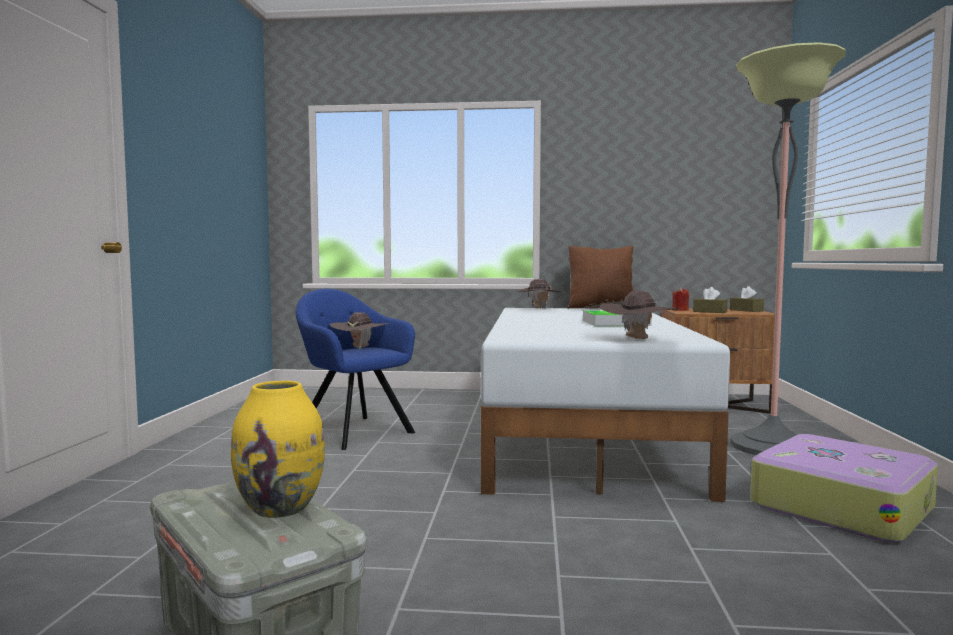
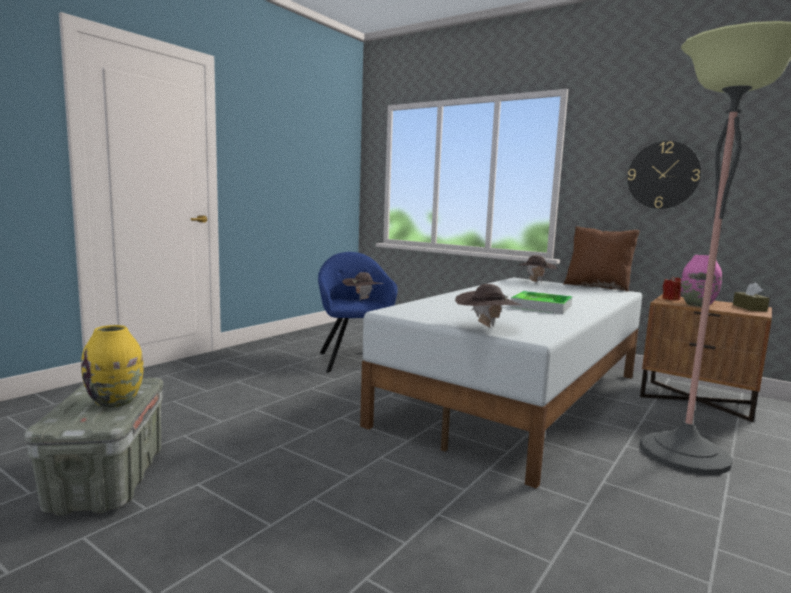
camera: 30 degrees right, 5 degrees up
brown tissue box [693,287,728,313] -> pink vase [681,255,722,307]
suitcase [750,434,938,543] -> none
none -> wall clock [628,141,701,209]

